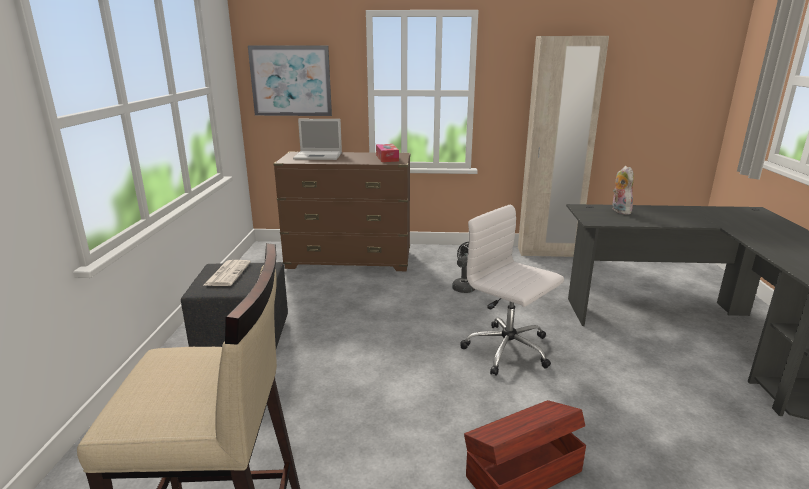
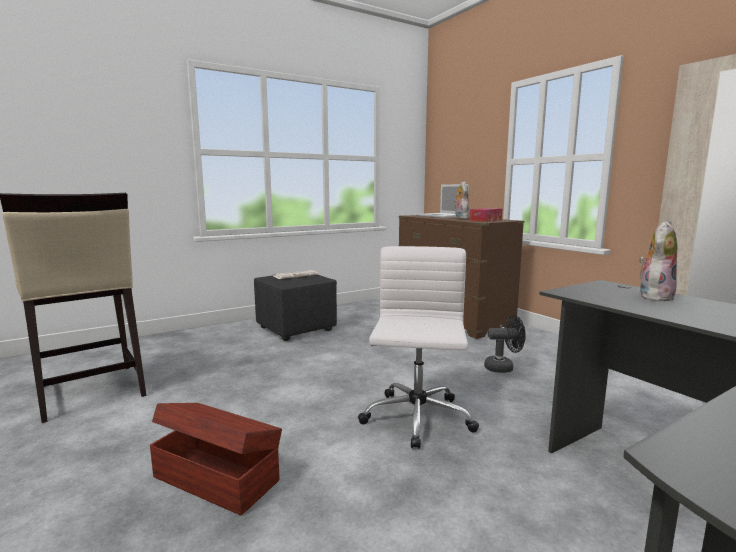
camera: 55 degrees right, 10 degrees down
picture [248,46,332,116] -> none
none -> plush toy [454,181,470,219]

